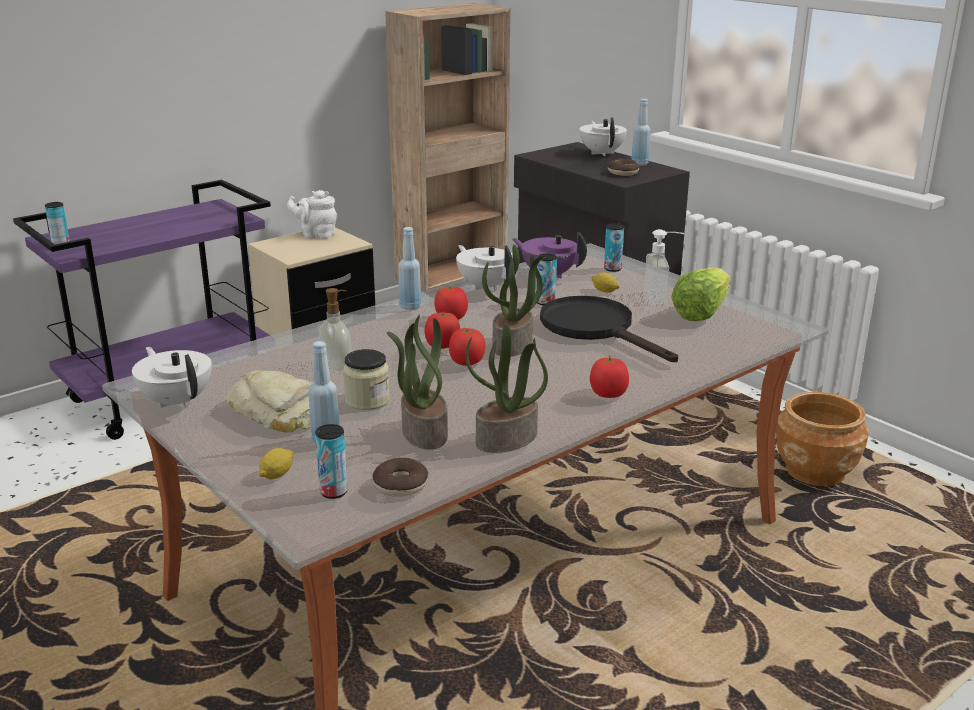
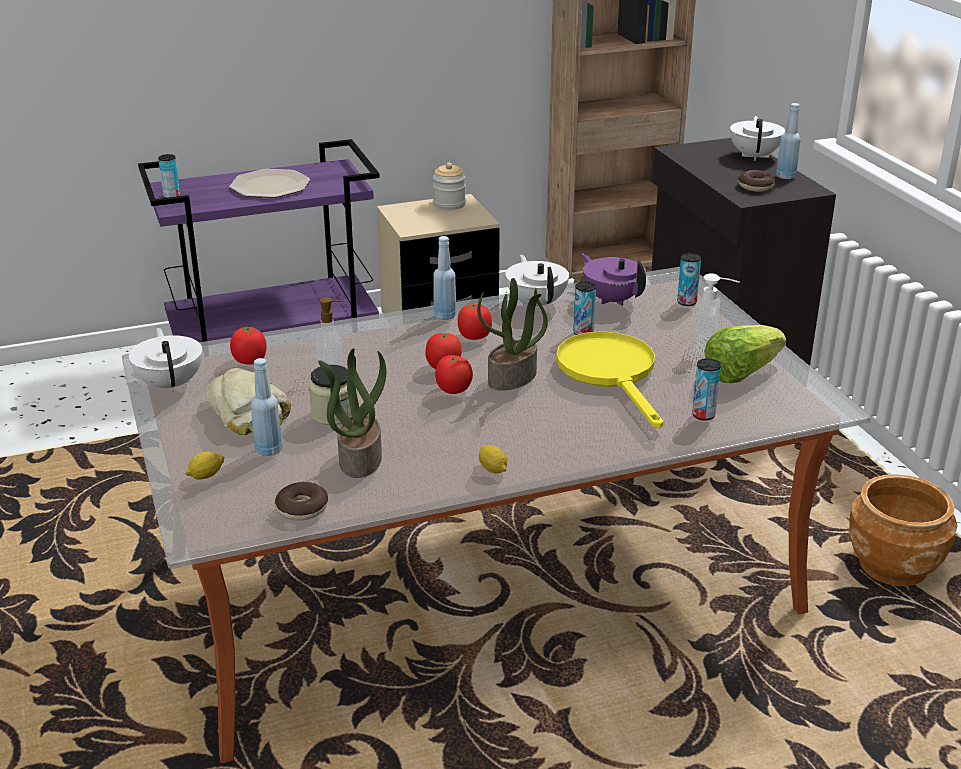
camera: 20 degrees right, 5 degrees up
white teapot [287,190,337,239] -> jar [433,163,466,210]
can [315,424,348,499] -> can moved to [692,359,721,421]
potted plant [465,323,548,453] -> none
black frying pan [540,296,678,362] -> yellow frying pan [556,331,664,429]
tomato [590,355,629,398] -> tomato moved to [230,326,266,365]
lemon [591,273,619,292] -> lemon moved to [479,445,507,474]
none -> plate [229,169,310,198]

